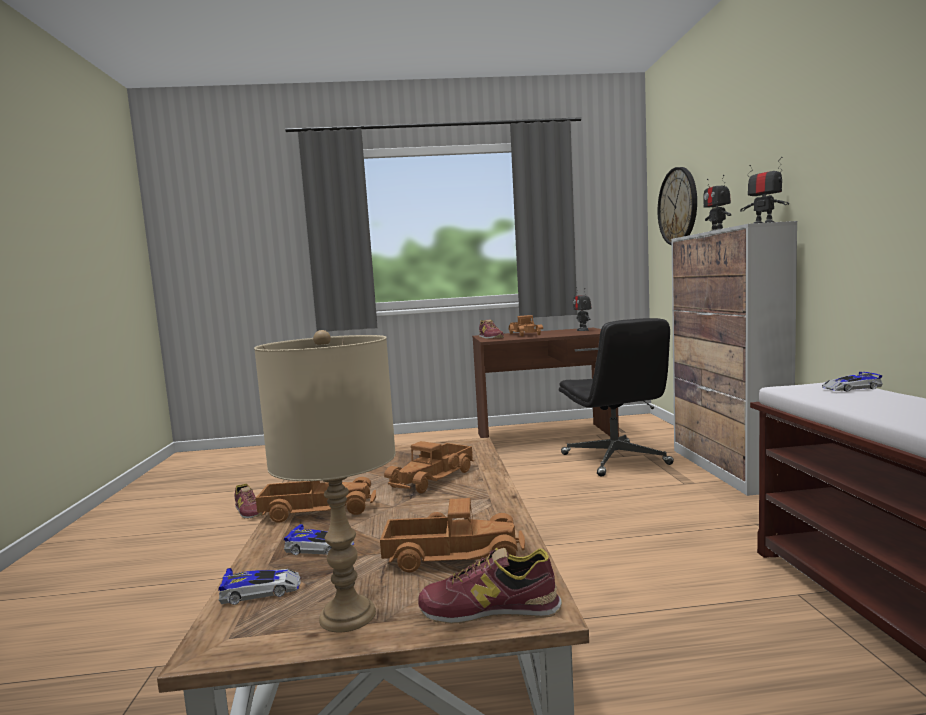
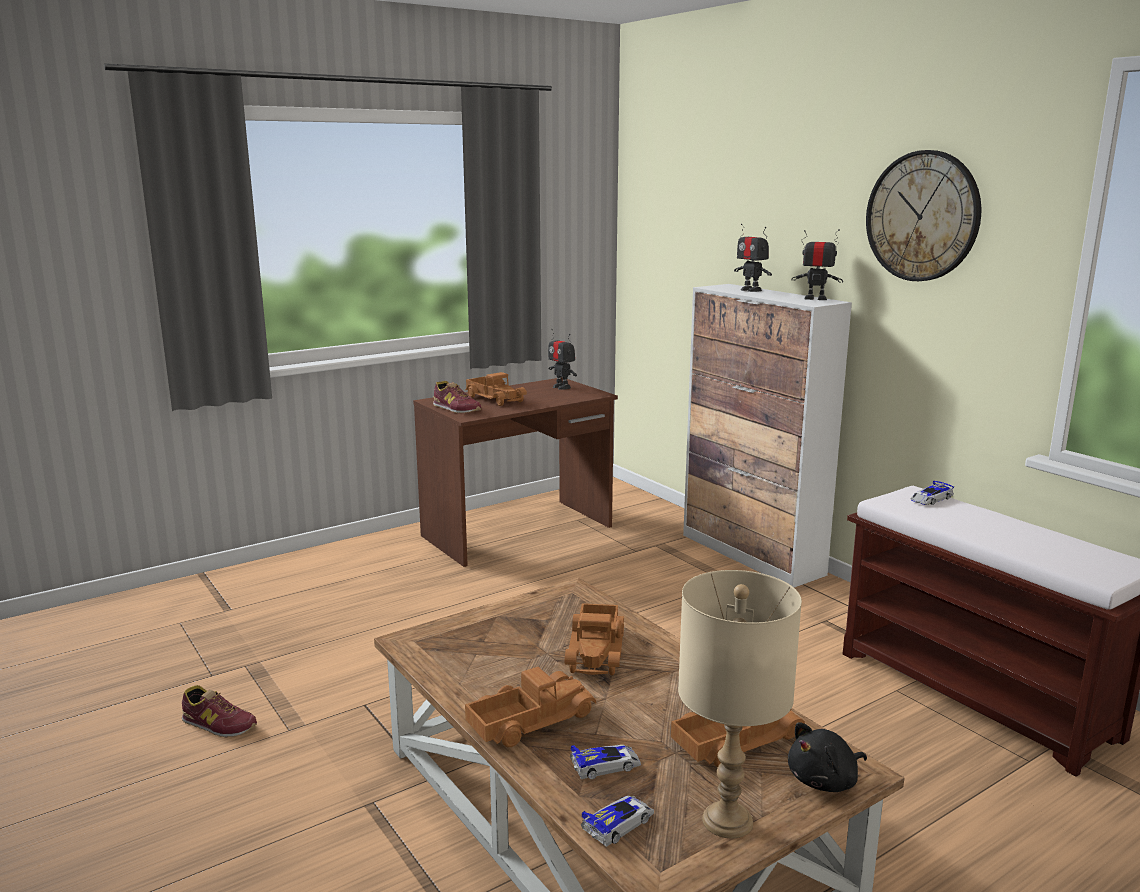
camera: 30 degrees left, 10 degrees up
shoe [418,548,562,624] -> black plush toy [788,722,867,792]
black office chair [559,318,674,477] -> none
wall clock [658,167,697,245] -> wall clock moved to [866,150,981,281]

